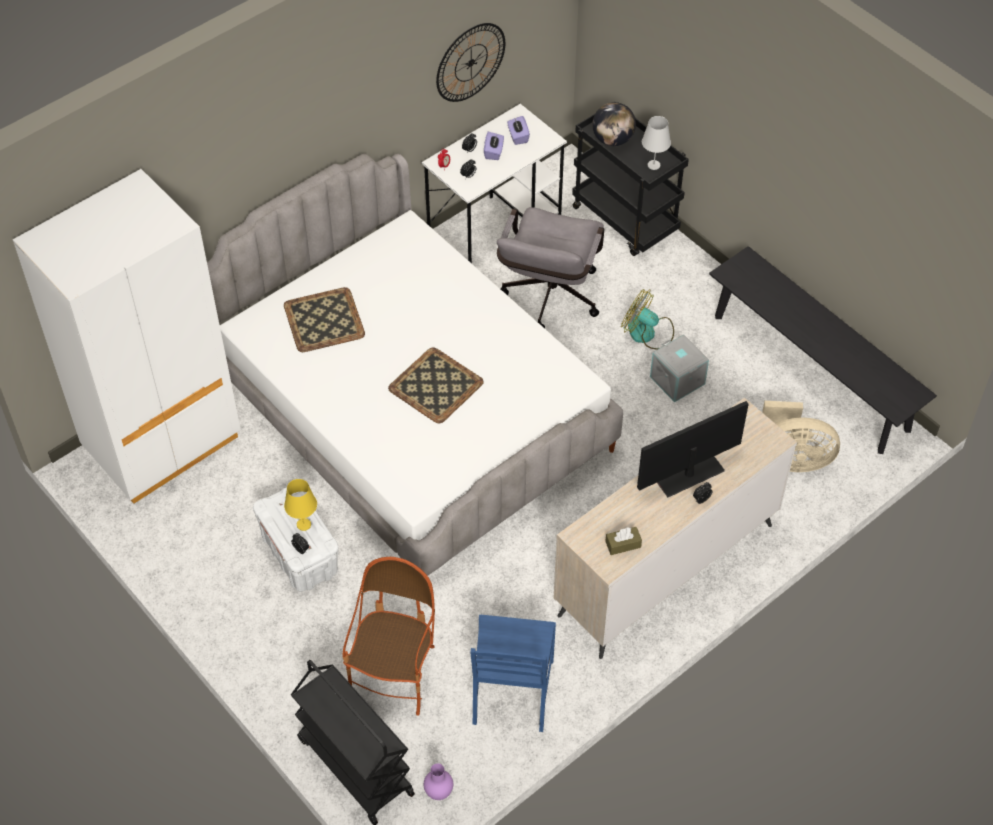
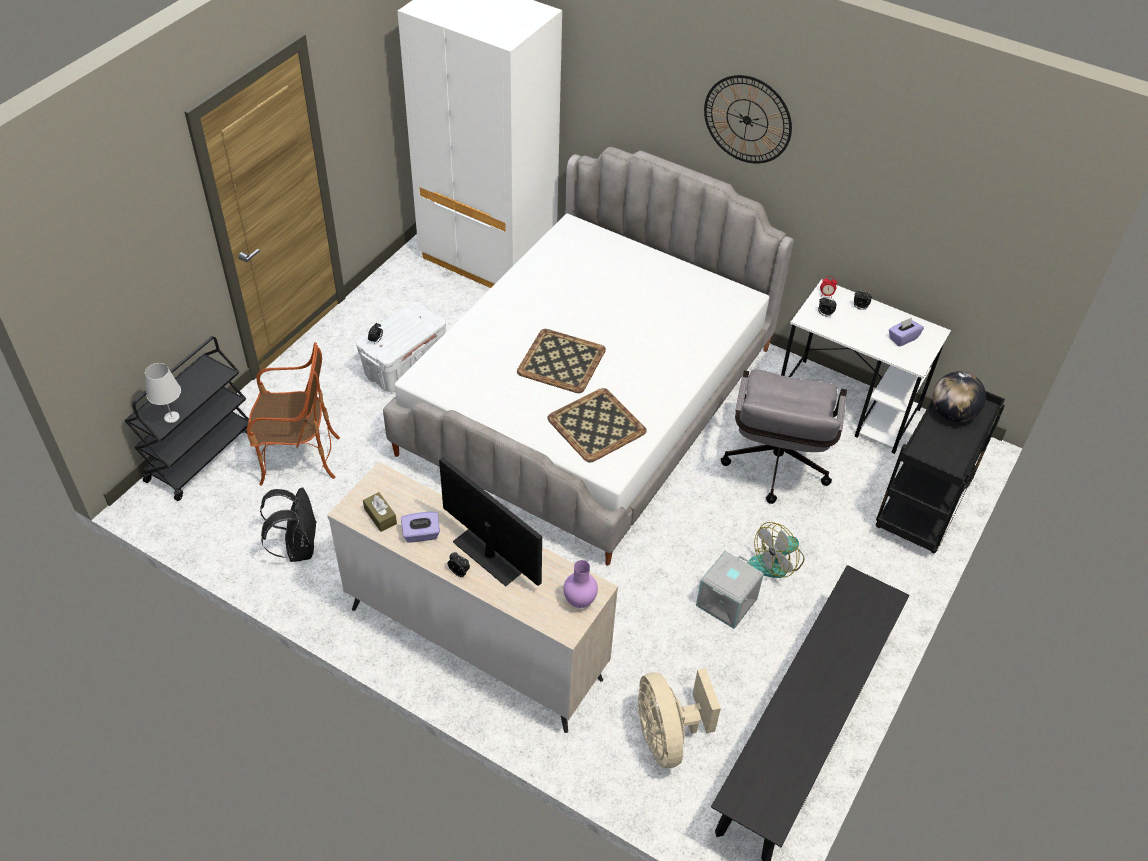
camera: 70 degrees right, 5 degrees down
tray [284,287,365,352] -> tray moved to [547,388,647,462]
yellow table lamp [284,479,317,531] -> none
purple vase [424,763,453,800] -> purple vase moved to [563,560,598,608]
wall clock [436,23,505,102] -> wall clock moved to [704,75,792,164]
blue chair [470,614,556,732] -> black backpack [260,487,317,562]
purple tissue box [484,131,504,160] -> purple tissue box moved to [401,512,440,543]
grey office chair [497,207,604,328] -> grey office chair turned 75 degrees counterclockwise [721,370,847,504]
fan [621,289,674,350] -> fan turned 135 degrees counterclockwise [748,522,805,578]
white table lamp [642,116,671,170] -> white table lamp moved to [145,363,181,423]

